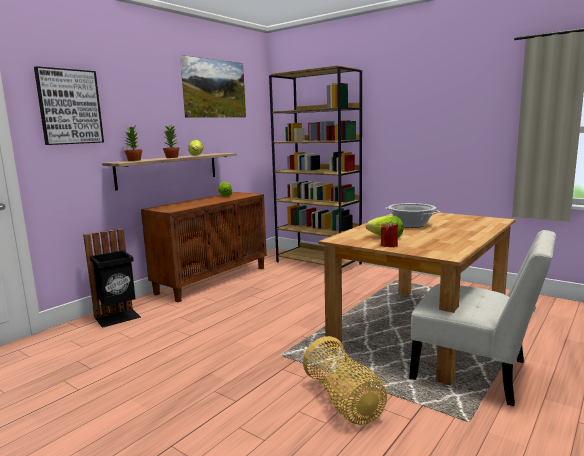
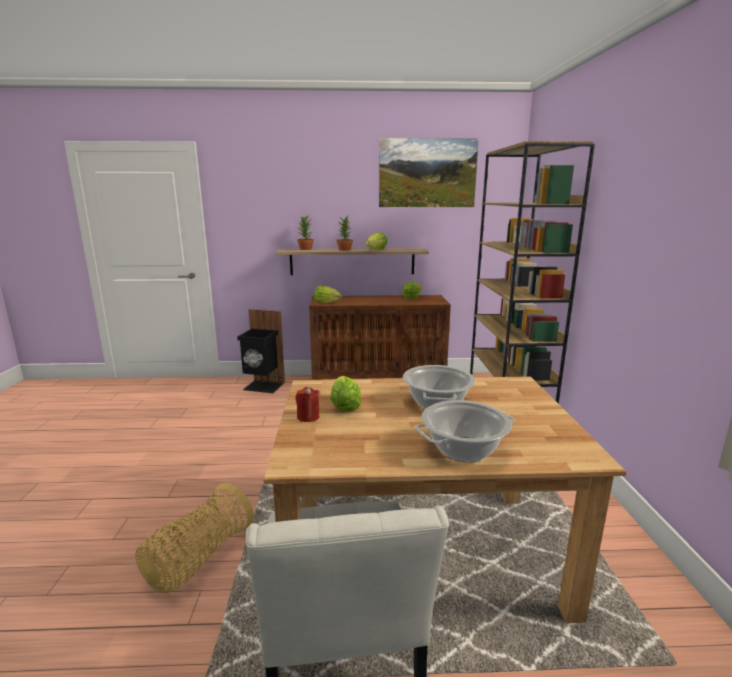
camera: 50 degrees right, 5 degrees up
picture [34,66,104,145] -> none
none -> lettuce [314,286,341,303]
none -> cooking pot [415,400,515,462]

